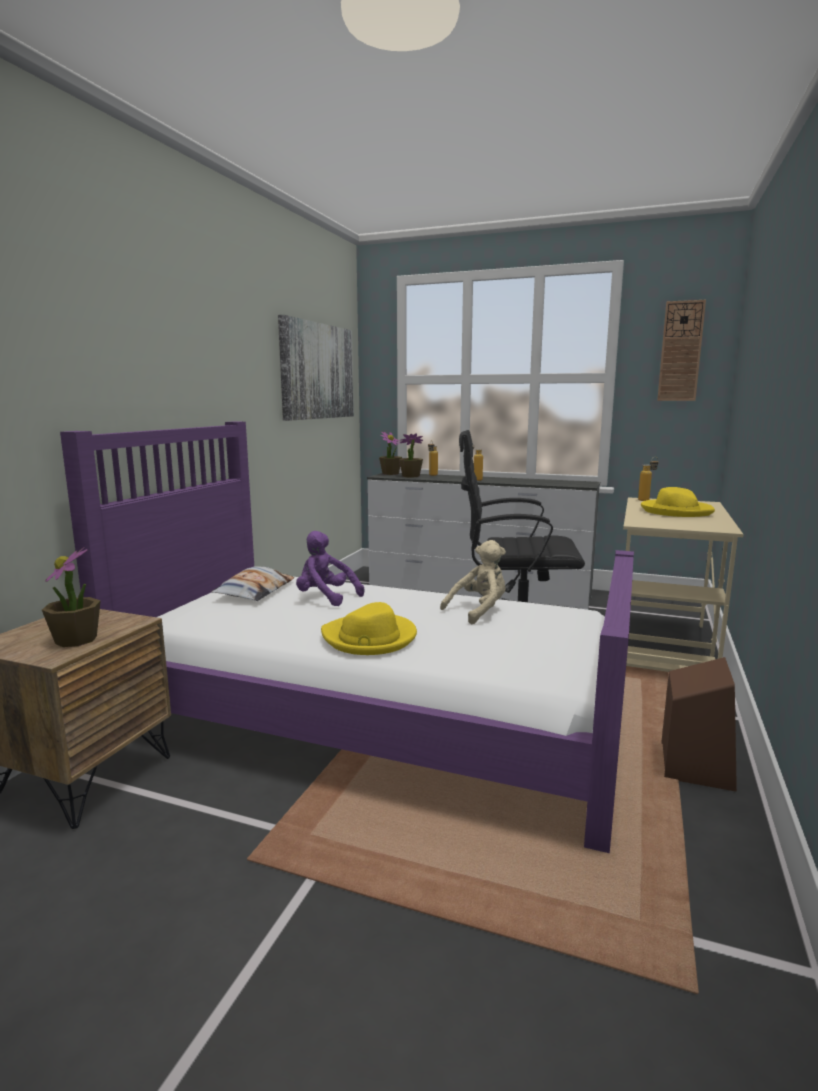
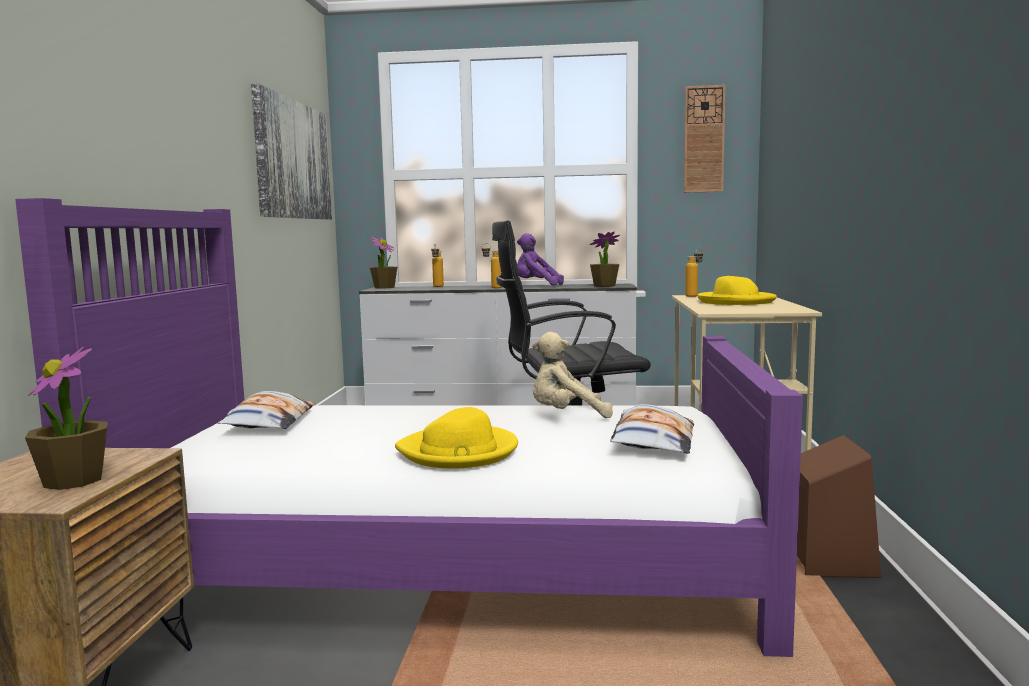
camera: 15 degrees left, 5 degrees down
purple plush toy [296,531,364,606] -> purple plush toy moved to [517,233,564,285]
potted plant [399,434,423,478] -> potted plant moved to [590,232,620,287]
beige plush toy [440,540,506,625] -> beige plush toy turned 135 degrees counterclockwise [532,332,613,418]
none -> pillow [610,404,694,454]

